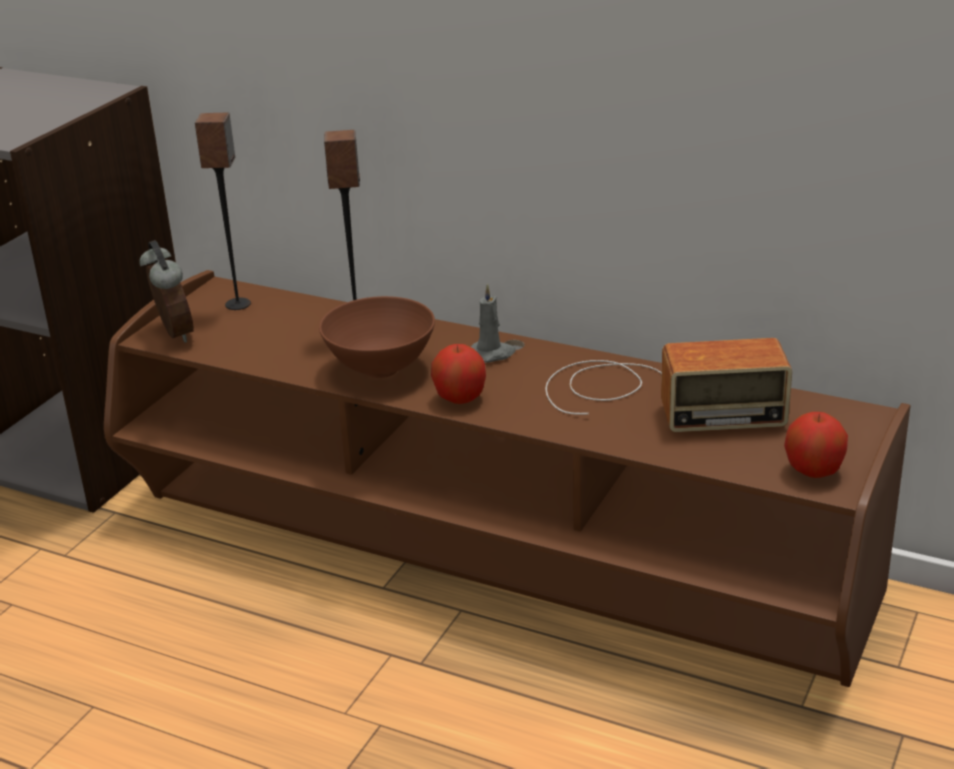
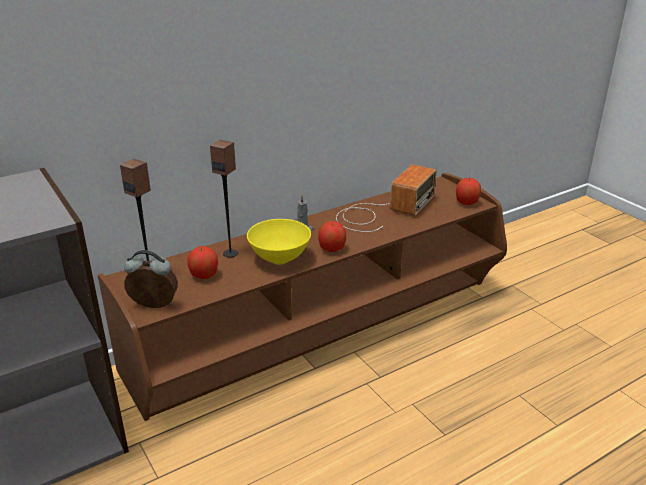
camera: 60 degrees left, 0 degrees up
brown bowl [319,296,435,378] -> yellow bowl [247,219,311,264]
none -> apple [187,246,218,279]

